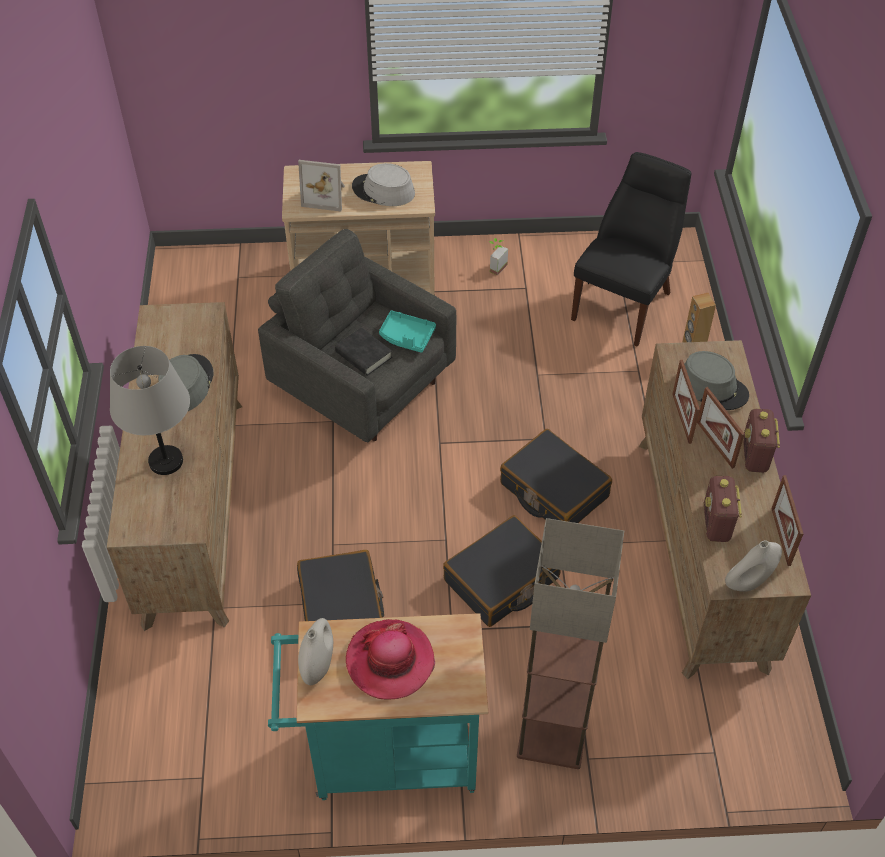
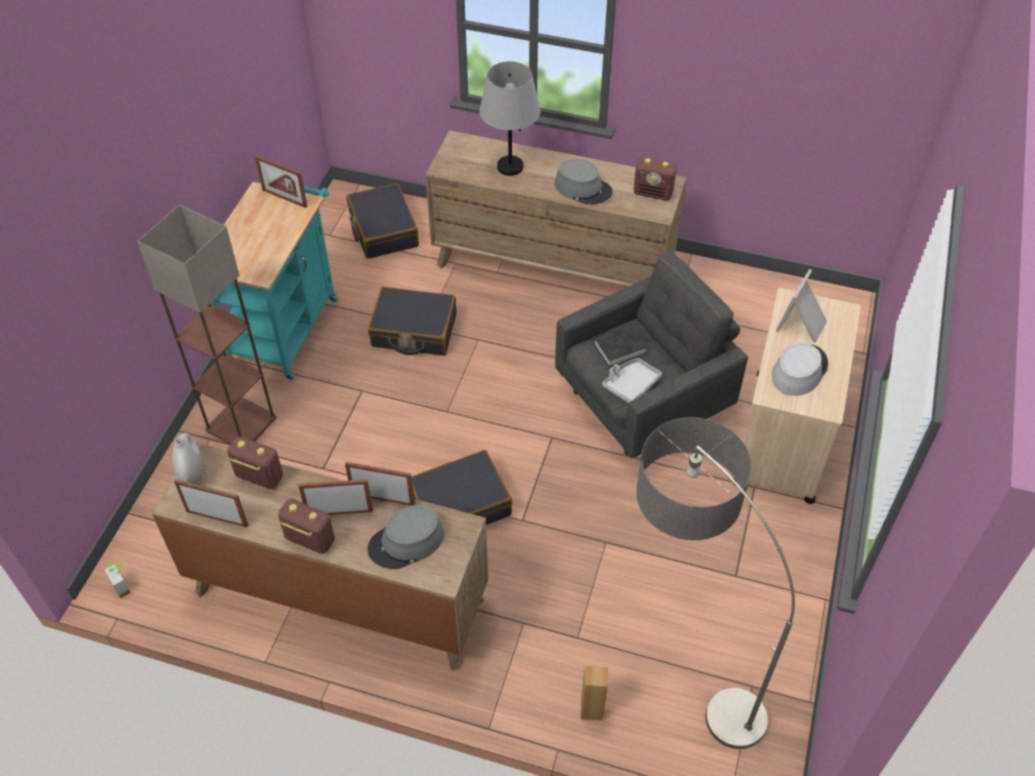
camera: 110 degrees right, 0 degrees up
white vase [298,618,333,685] -> picture frame [255,155,307,208]
hat [346,619,435,700] -> none
turquoise tray [379,310,436,353] -> grey tray [602,358,662,403]
black suitcase [443,515,561,627] -> black suitcase moved to [347,183,419,259]
potted plant [489,238,508,276] -> potted plant moved to [105,562,131,598]
black chair [571,152,691,347] -> floor lamp [636,417,795,749]
none -> radio [633,157,677,201]

